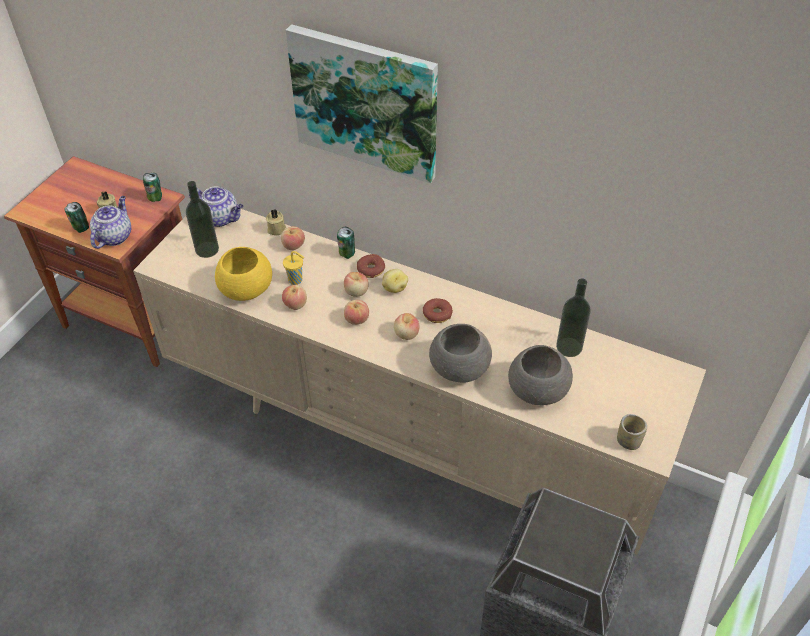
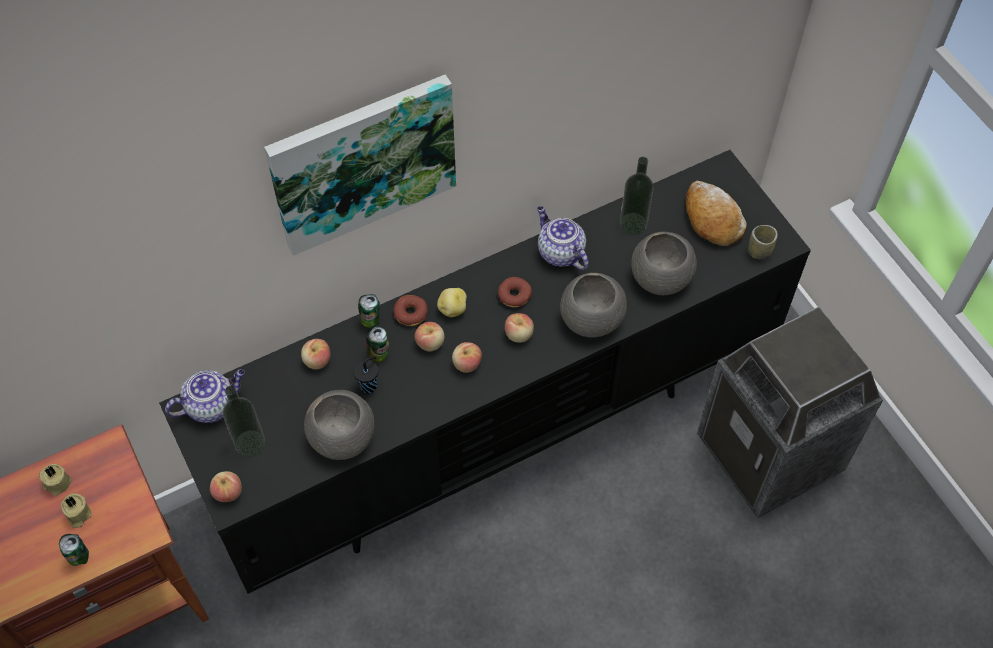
camera: 55 degrees left, 10 degrees up
teapot [90,196,131,249] -> teapot moved to [537,206,589,270]
beige cabinet [133,209,706,555] -> black cabinet [159,150,811,594]
can [143,173,162,202] -> can moved to [366,327,389,362]
yellow bowl [215,247,272,301] -> grey bowl [304,390,374,460]
beige candle [266,209,286,236] -> beige candle moved to [39,464,72,496]
apple [282,285,307,310] -> apple moved to [210,471,242,502]
yellow cup [283,251,304,285] -> black cup [353,356,378,393]
none -> bread [686,181,747,246]

